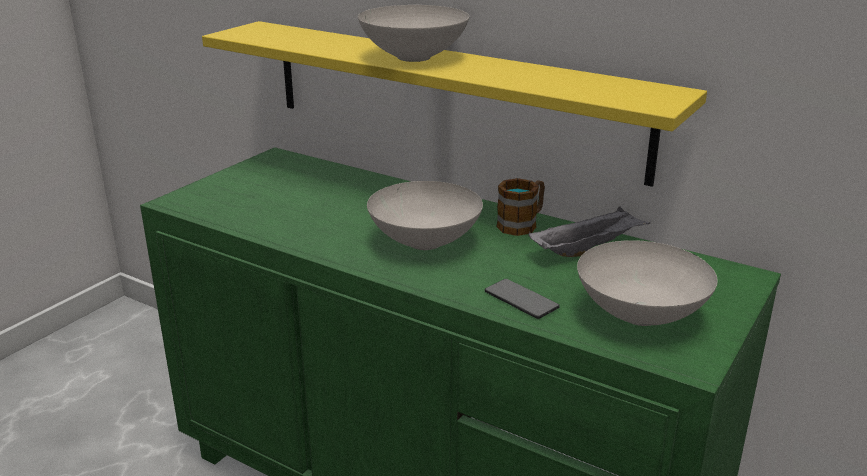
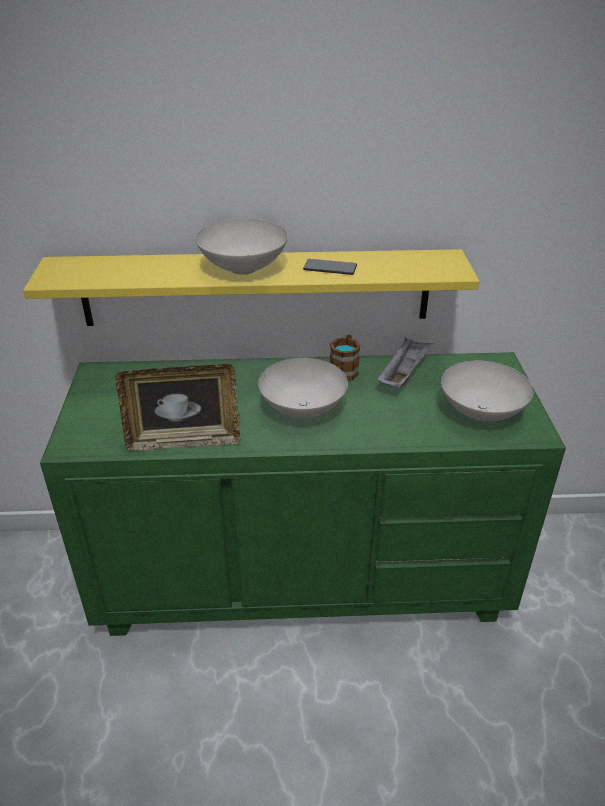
camera: 35 degrees left, 10 degrees up
phone [485,279,560,319] -> phone moved to [303,259,357,275]
none -> picture frame [115,364,240,451]

